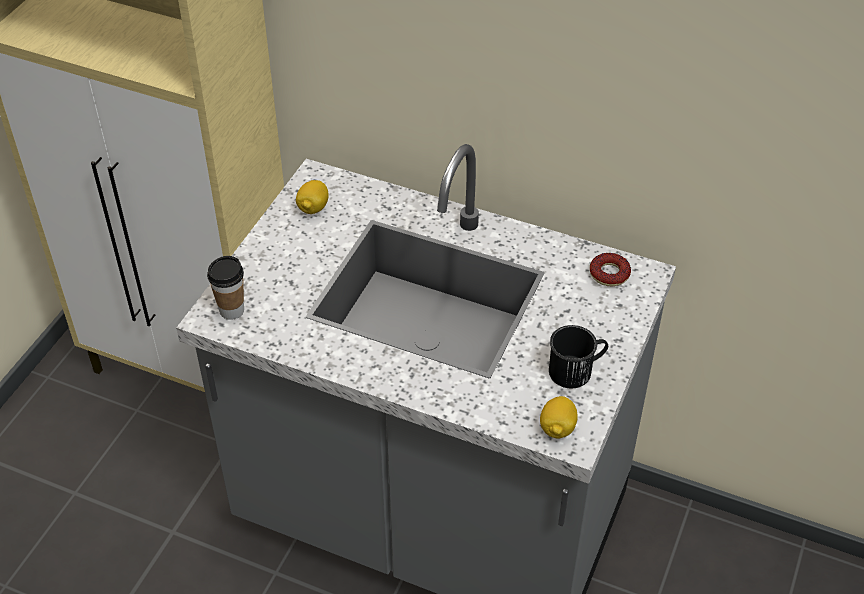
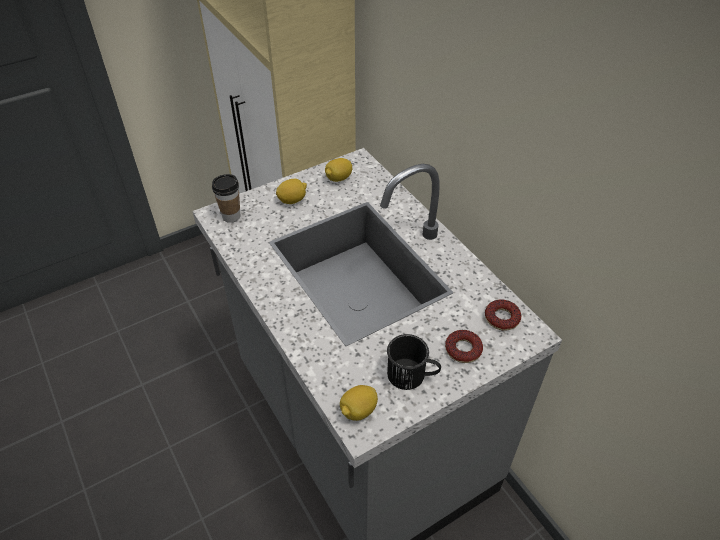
camera: 35 degrees right, 0 degrees up
none -> lemon [276,179,307,204]
none -> donut [445,330,483,363]

